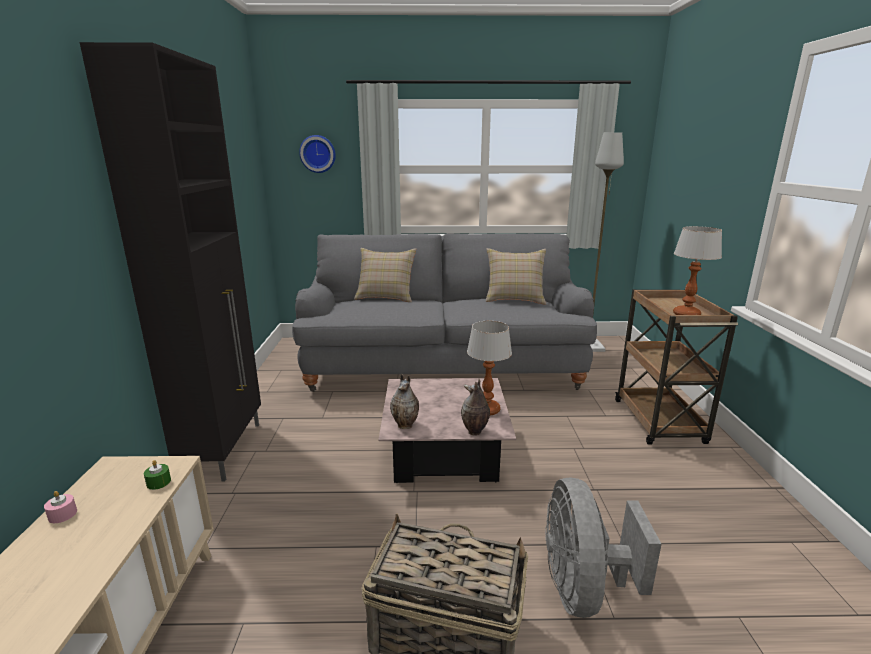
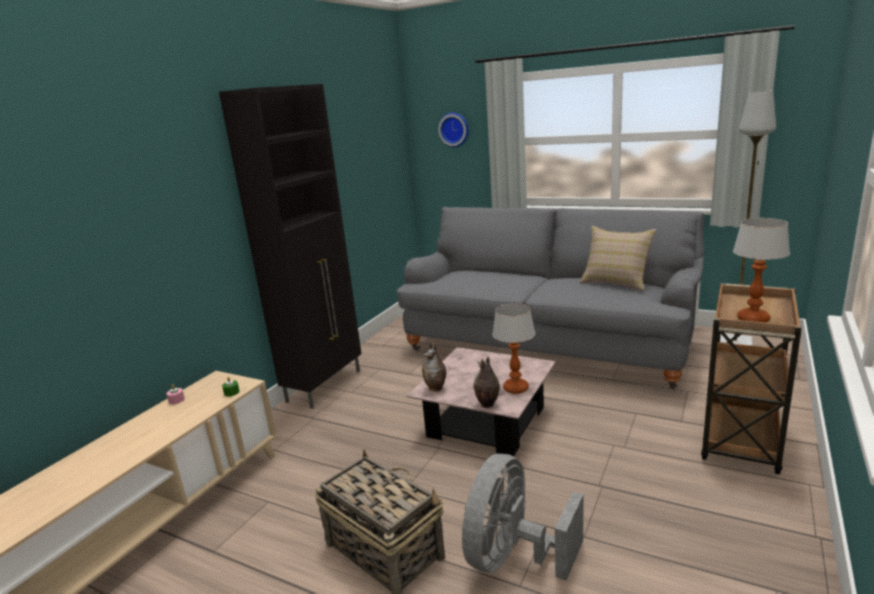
camera: 30 degrees right, 0 degrees up
beige pillow [354,248,416,302] -> none

